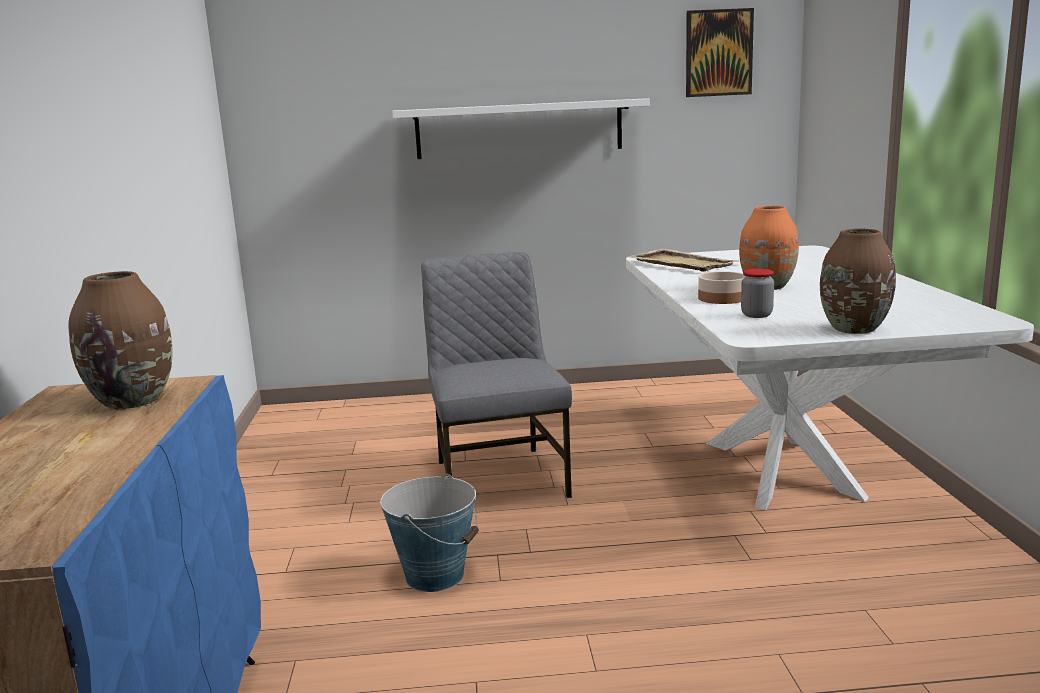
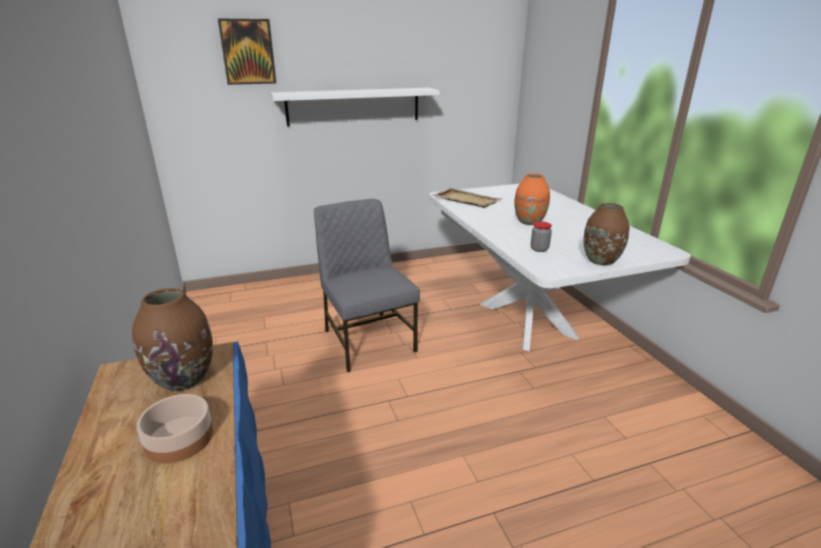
camera: 15 degrees left, 10 degrees up
bucket [380,473,479,592] -> none
picture [686,8,754,97] -> picture moved to [218,19,276,85]
bowl [698,271,745,304] -> bowl moved to [137,394,213,464]

